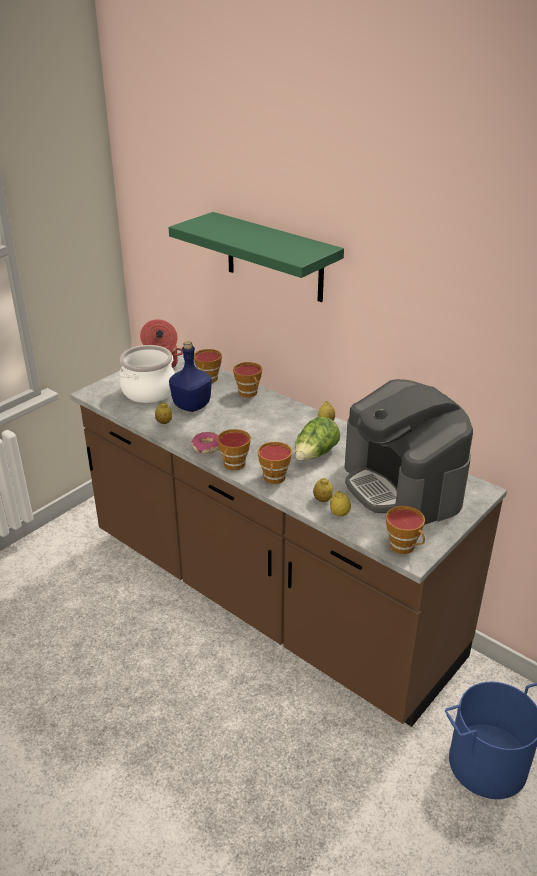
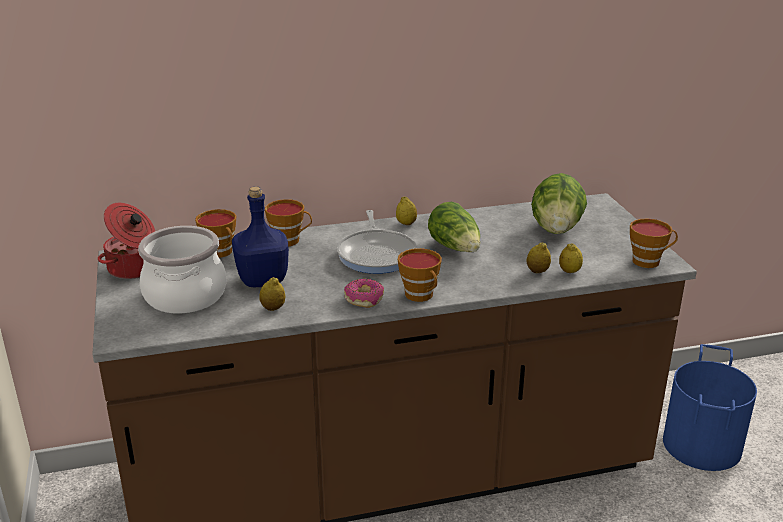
camera: 55 degrees left, 5 degrees down
green shelf [169,212,344,302] -> none
cup [258,442,292,484] -> none
coffee machine [345,379,473,525] -> lettuce [531,173,587,234]
none -> frying pan [337,210,417,274]

